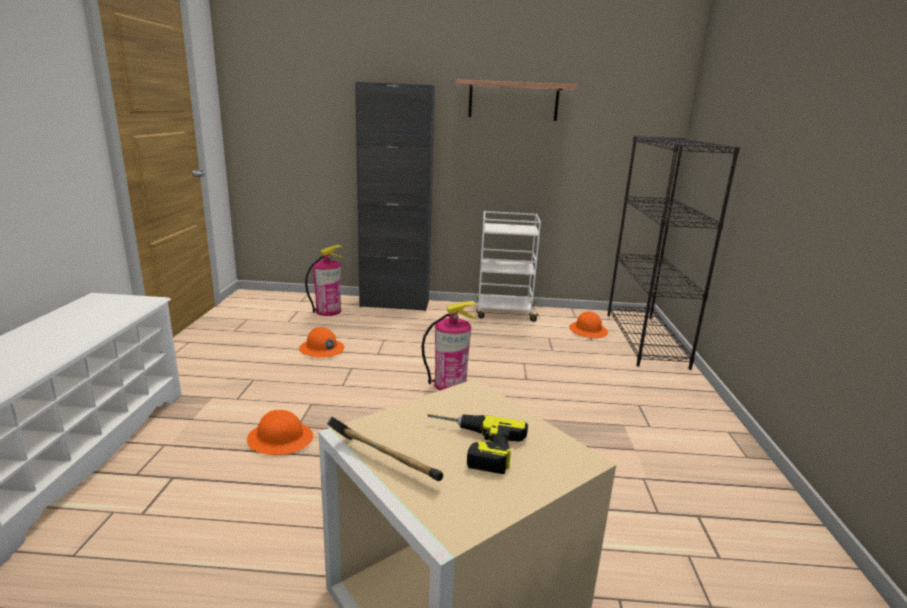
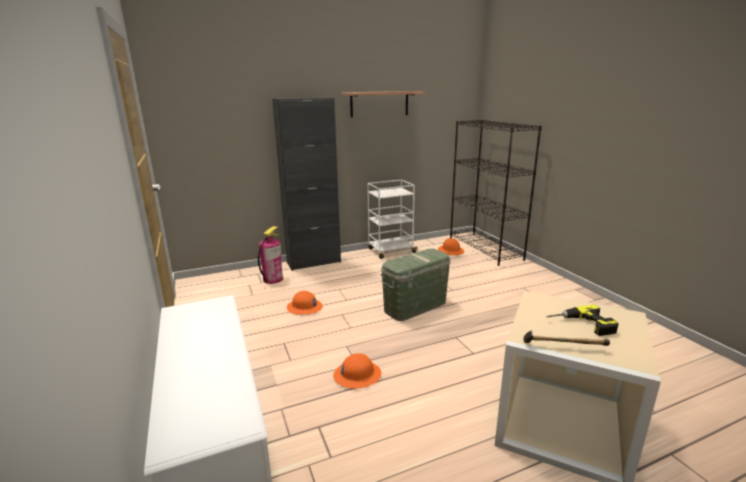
camera: 25 degrees left, 0 degrees up
fire extinguisher [422,301,477,390] -> green storage box [381,249,450,321]

